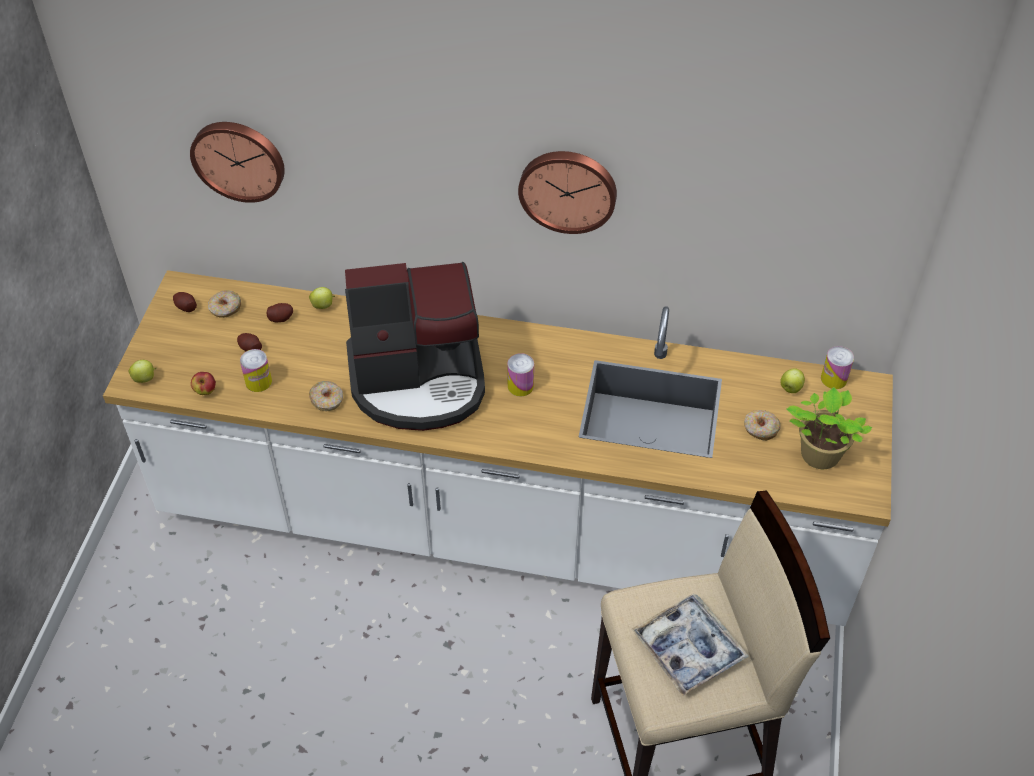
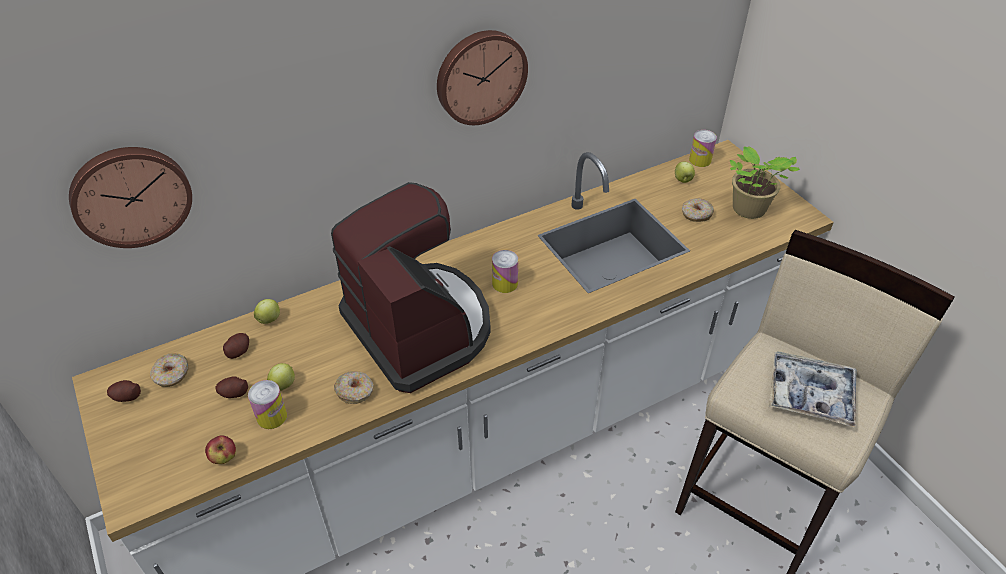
camera: 40 degrees left, 5 degrees down
apple [129,360,157,383] -> apple moved to [267,363,295,391]
coffee machine [345,262,485,431] -> coffee machine turned 75 degrees counterclockwise [331,182,491,393]

